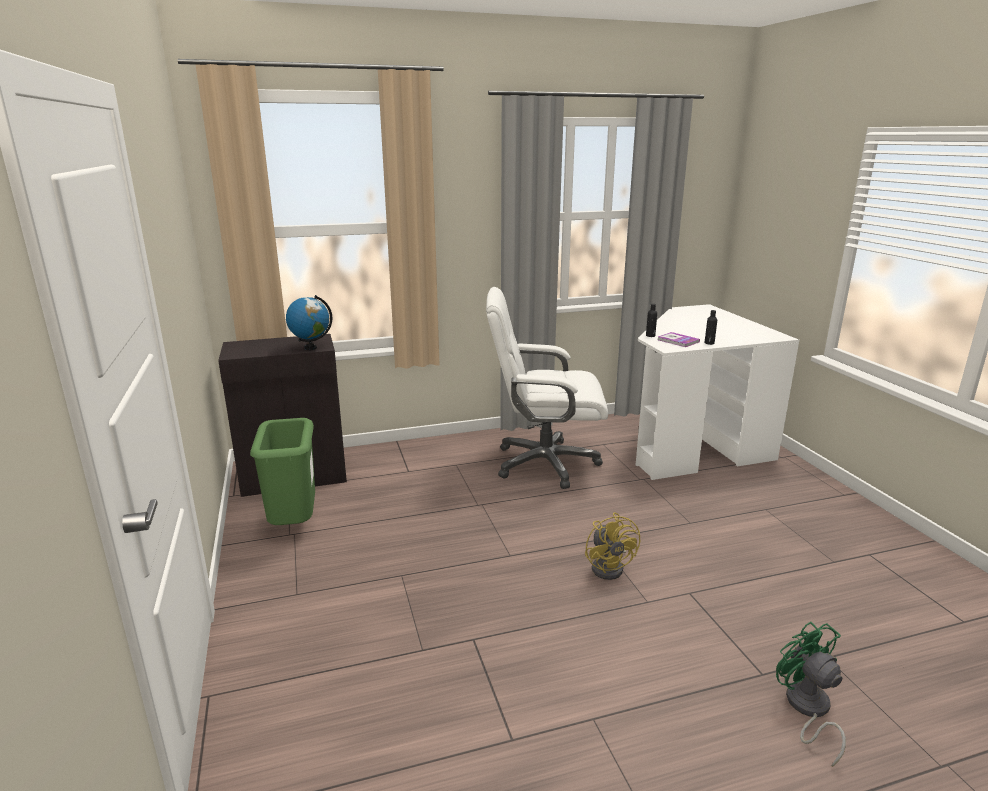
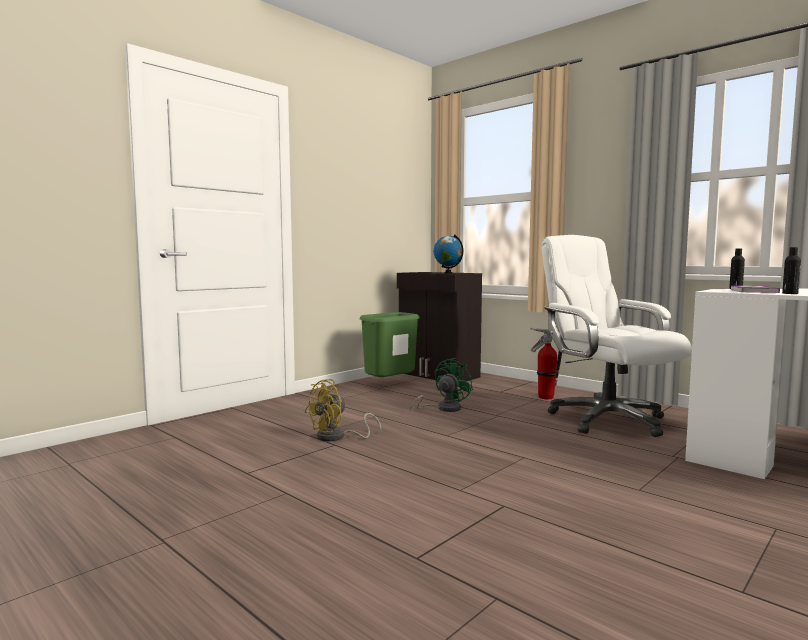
camera: 60 degrees right, 15 degrees down
yellow fan [585,512,640,580] -> yellow fan moved to [304,379,381,441]
green fan [776,622,846,767] -> green fan moved to [409,358,473,412]
none -> fire extinguisher [530,328,562,399]

